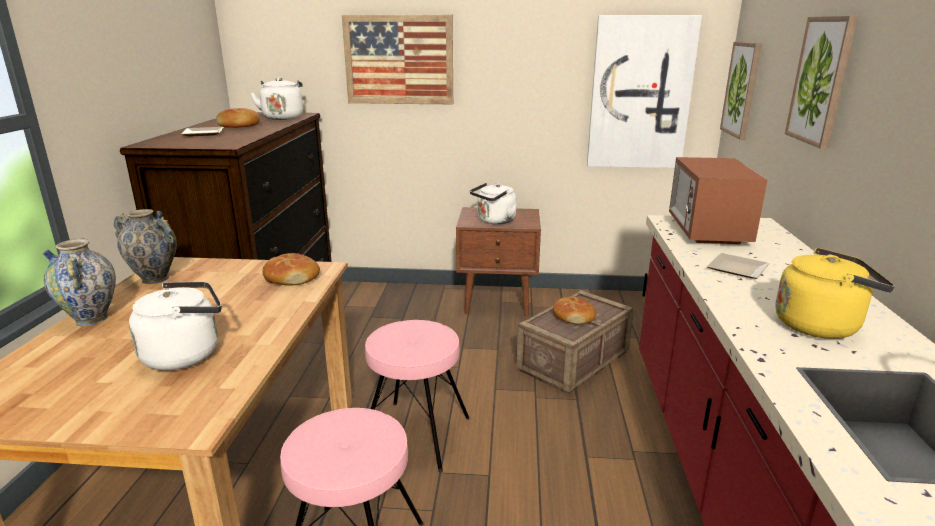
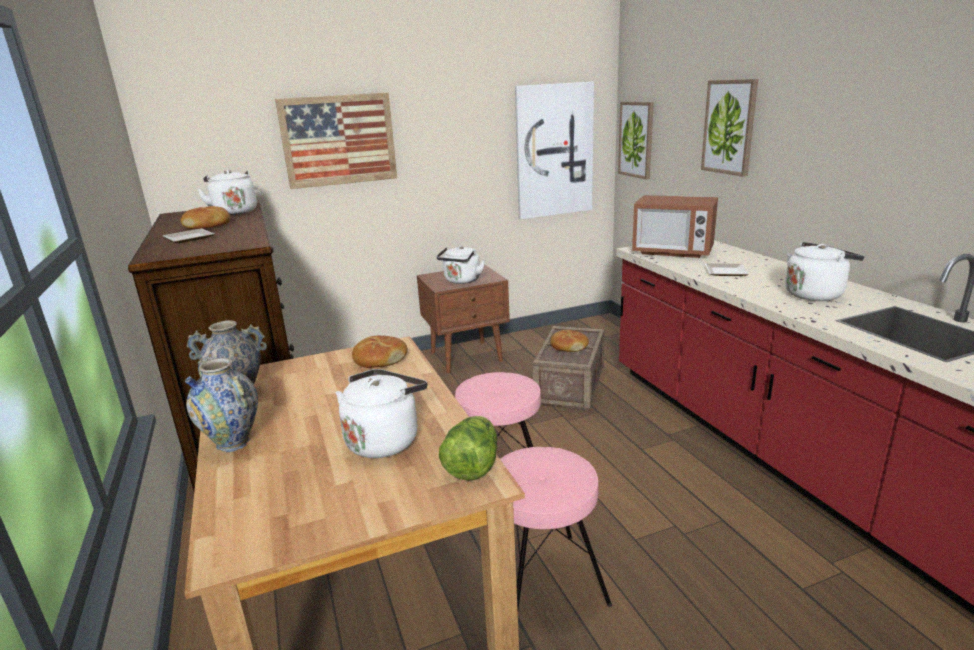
camera: 25 degrees left, 0 degrees up
microwave [669,157,767,244] -> microwave turned 45 degrees counterclockwise [632,195,718,258]
yellow kettle [775,248,895,339] -> white kettle [785,242,864,301]
none -> lettuce [439,416,497,481]

